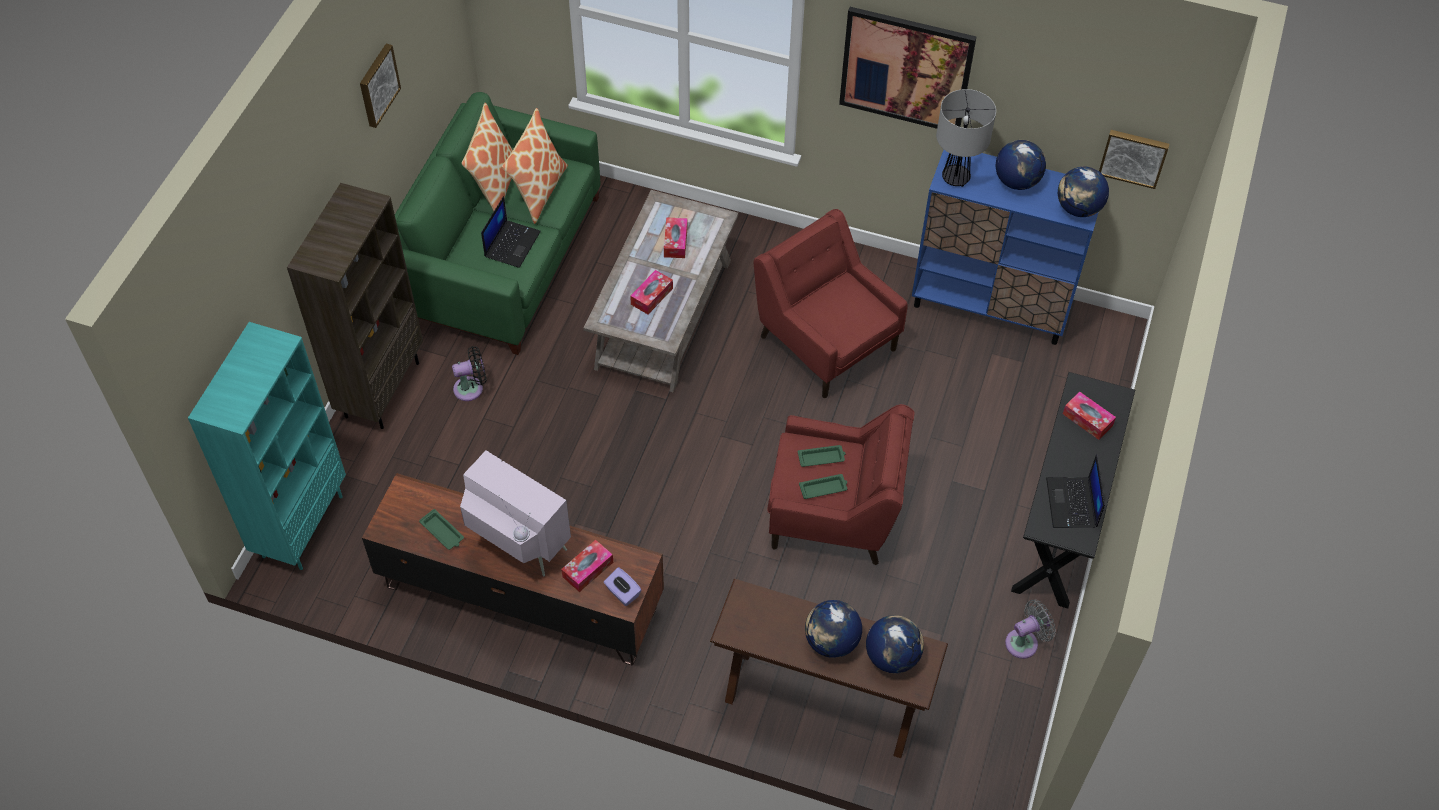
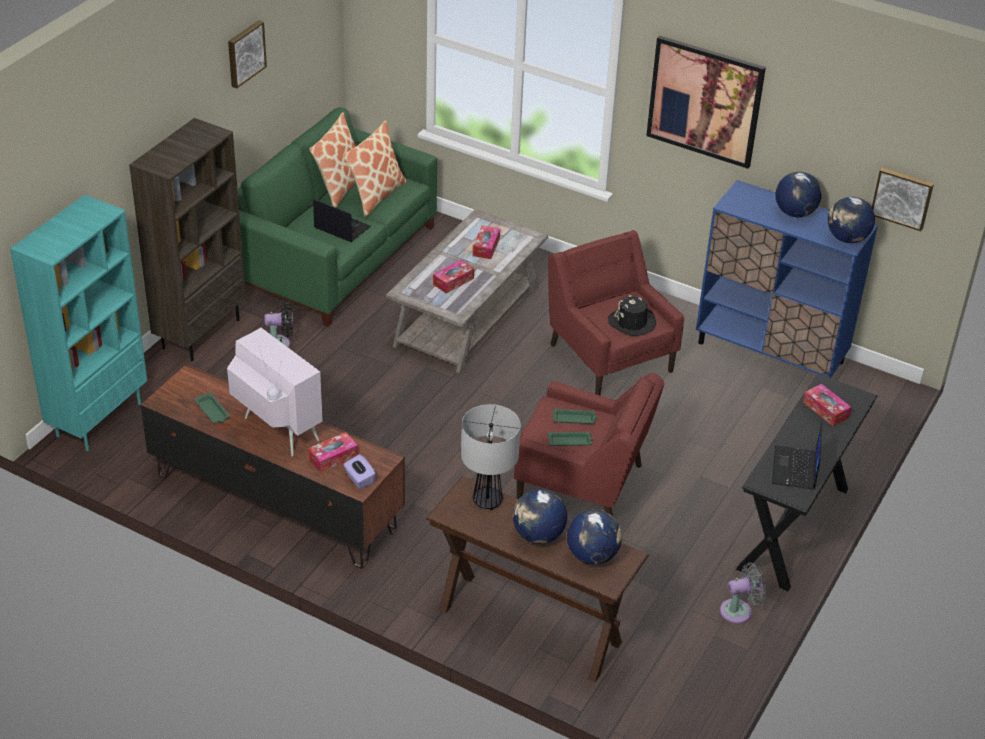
camera: 10 degrees right, 15 degrees down
laptop [481,196,541,268] -> laptop turned 90 degrees counterclockwise [313,199,371,242]
table lamp [936,89,996,187] -> table lamp moved to [461,404,521,510]
none -> black hat [608,295,656,336]

